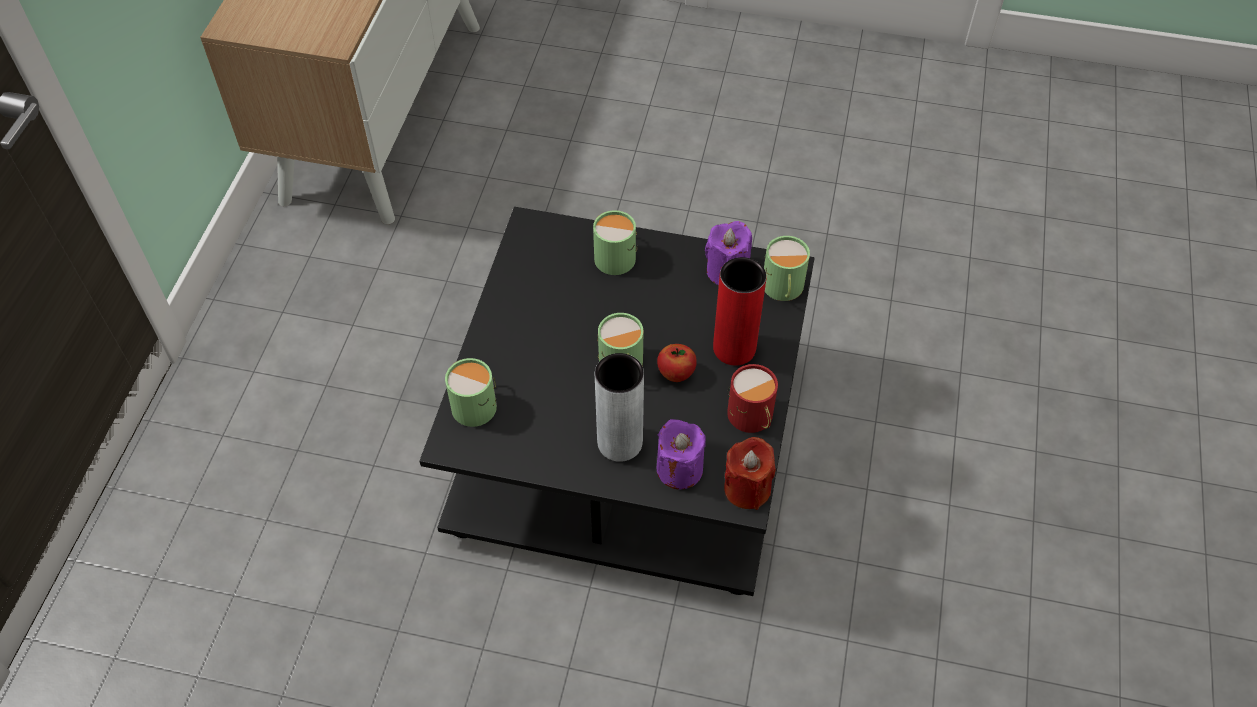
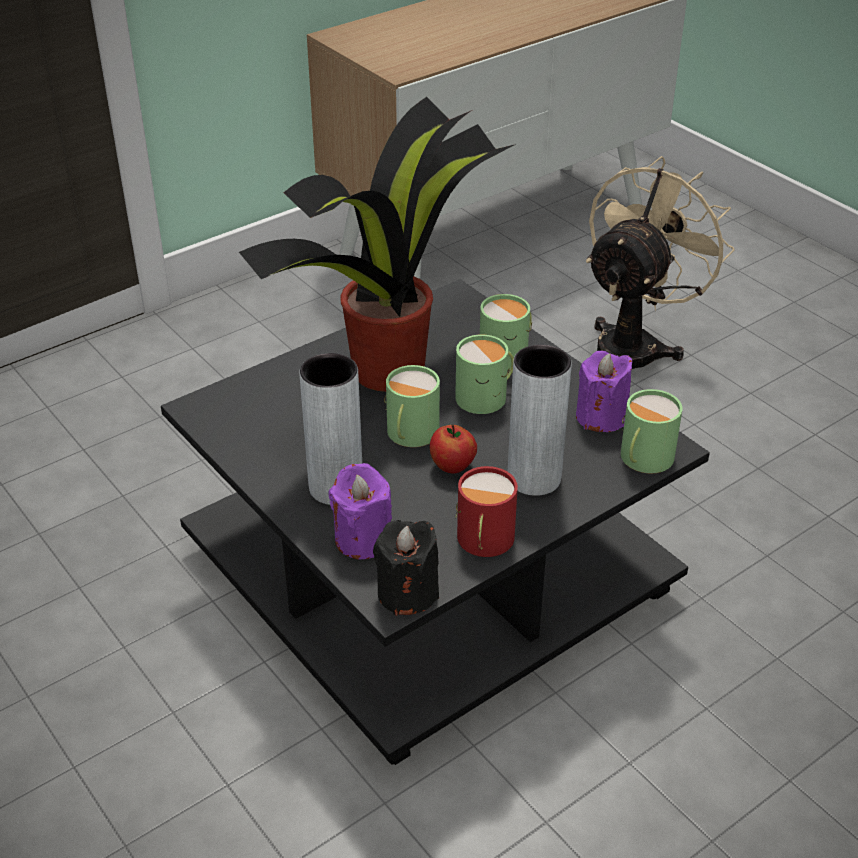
camera: 40 degrees right, 15 degrees down
green mug [445,358,497,427] -> green mug moved to [455,334,514,414]
red vase [713,257,767,365] -> grey vase [508,345,572,496]
red candle [724,437,776,510] -> black candle [373,520,439,615]
none -> potted plant [239,97,516,392]
none -> beige fan [586,156,734,369]

